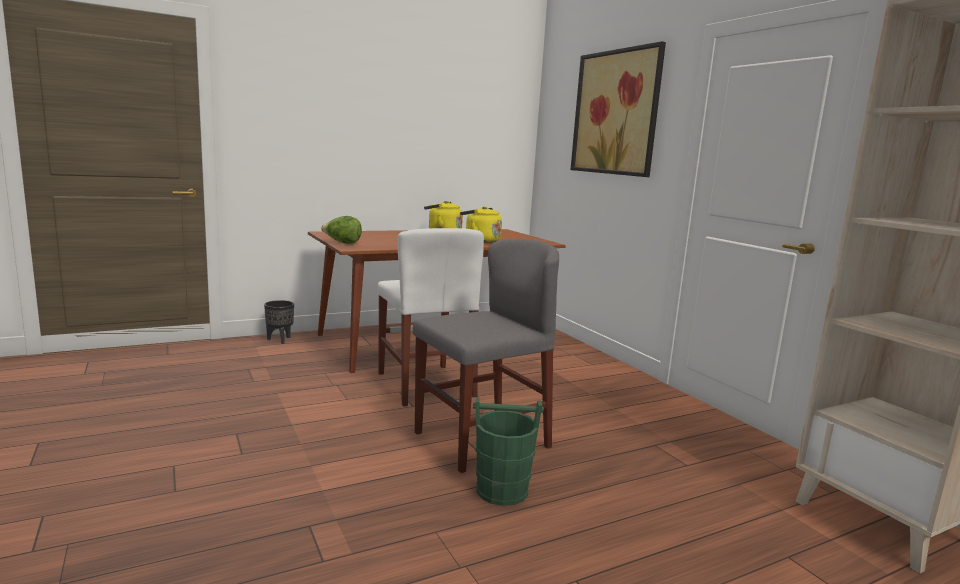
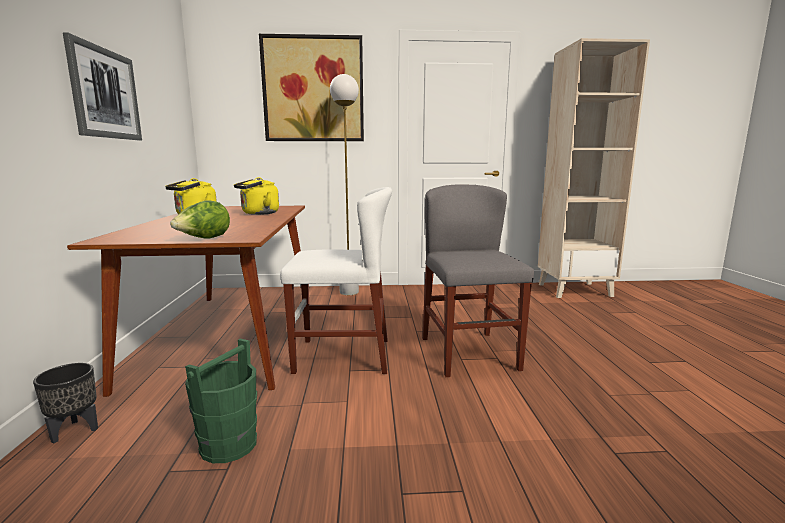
camera: 65 degrees left, 0 degrees up
green bucket [473,397,544,506] -> green bucket moved to [185,339,257,463]
none -> picture [63,32,142,140]
none -> white floor lamp [330,74,359,295]

